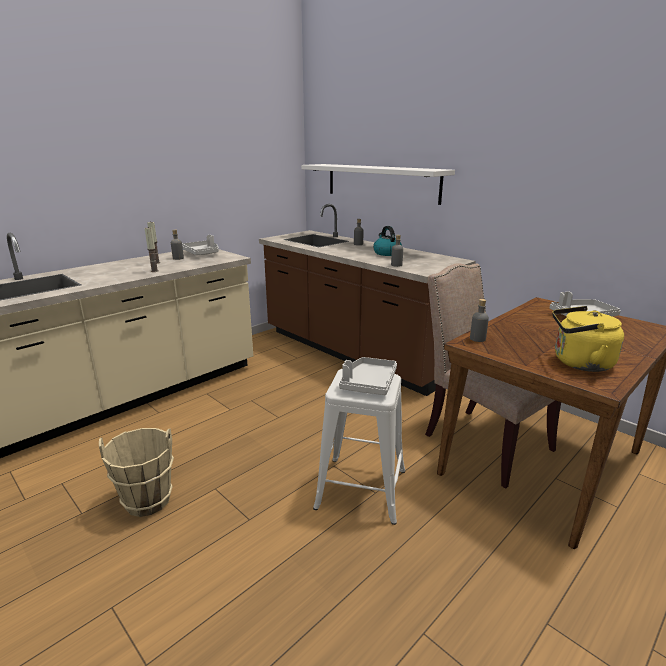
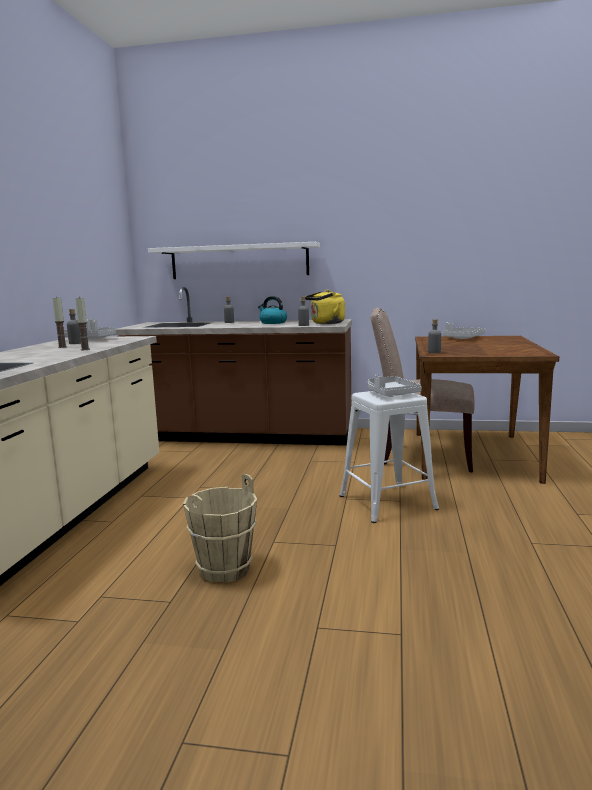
camera: 35 degrees left, 10 degrees down
yellow kettle [553,306,624,372] -> yellow kettle moved to [305,290,345,324]

